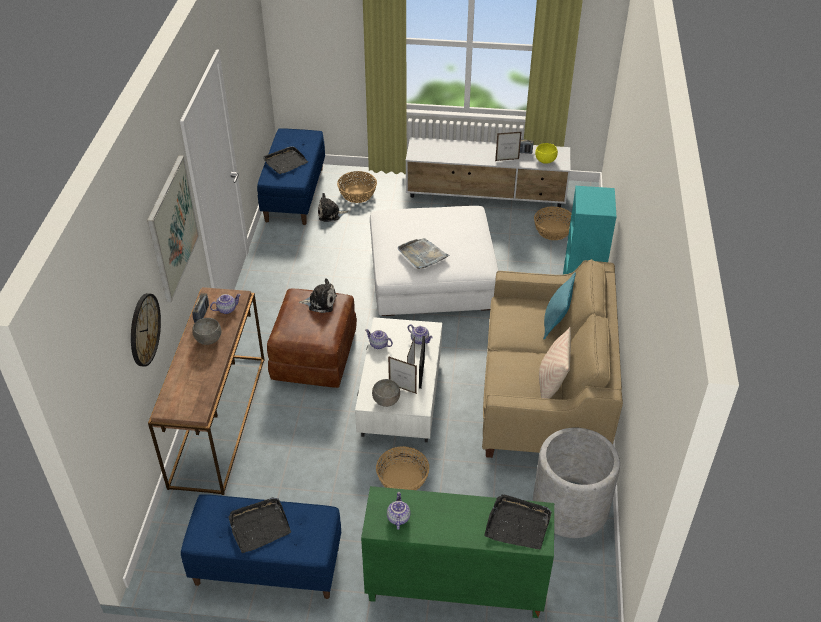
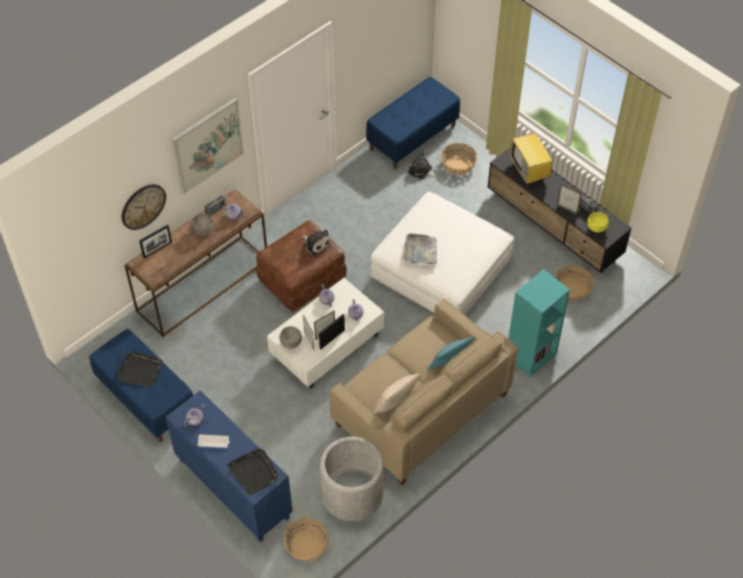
camera: 40 degrees right, 10 degrees up
black tray [263,147,308,174] -> none
green cabinet [361,486,554,618] -> blue cabinet [165,390,293,542]
basket [376,446,429,490] -> basket moved to [284,518,329,561]
white tv stand [406,137,570,207] -> black tv stand [487,147,632,273]
none -> picture frame [139,225,172,258]
none -> white tray [197,434,230,448]
none -> television [510,133,553,184]

